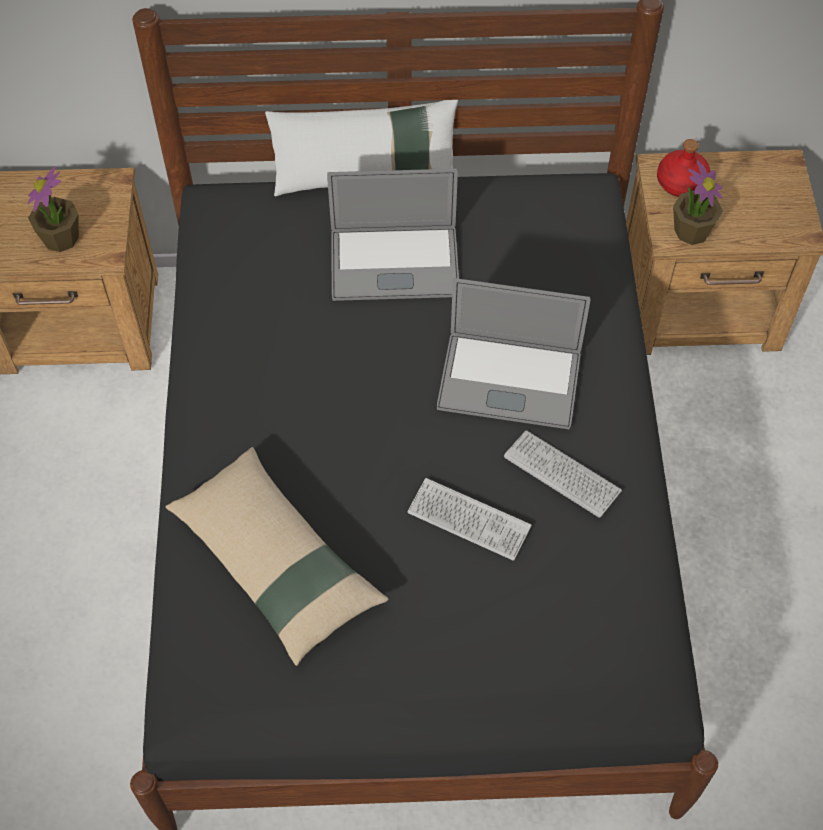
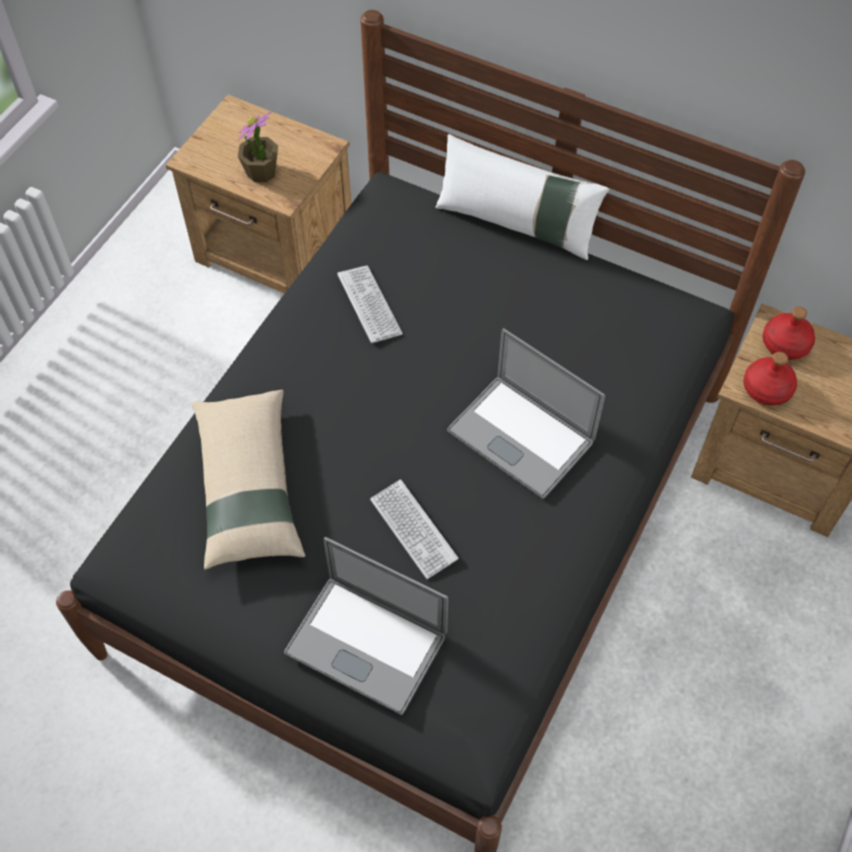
camera: 30 degrees right, 0 degrees up
laptop [327,169,459,301] -> laptop moved to [284,537,448,715]
keyboard [504,430,622,518] -> keyboard moved to [337,265,403,343]
potted plant [673,160,723,245] -> red bottle [743,352,797,406]

